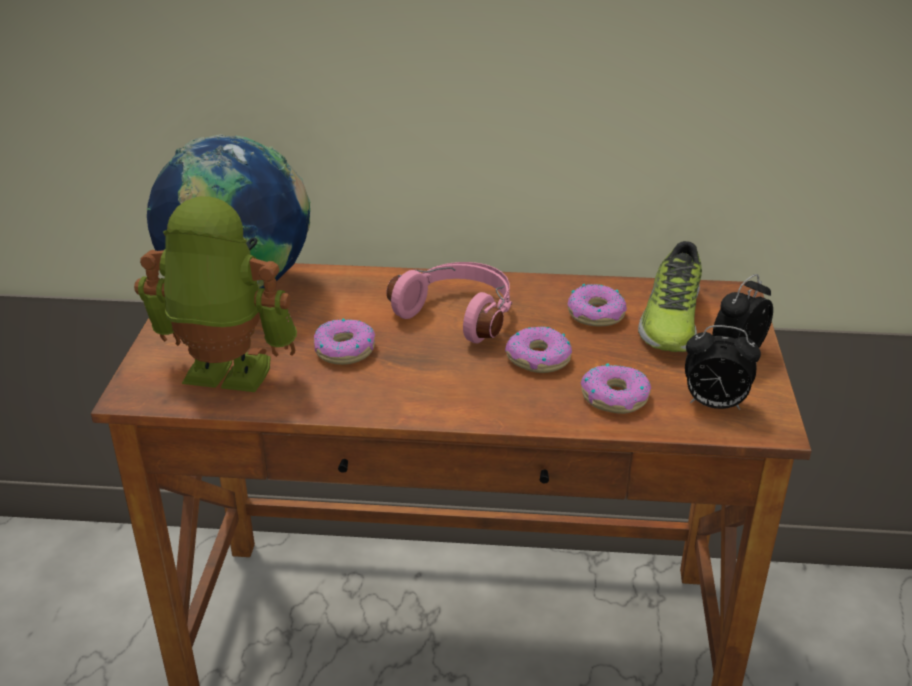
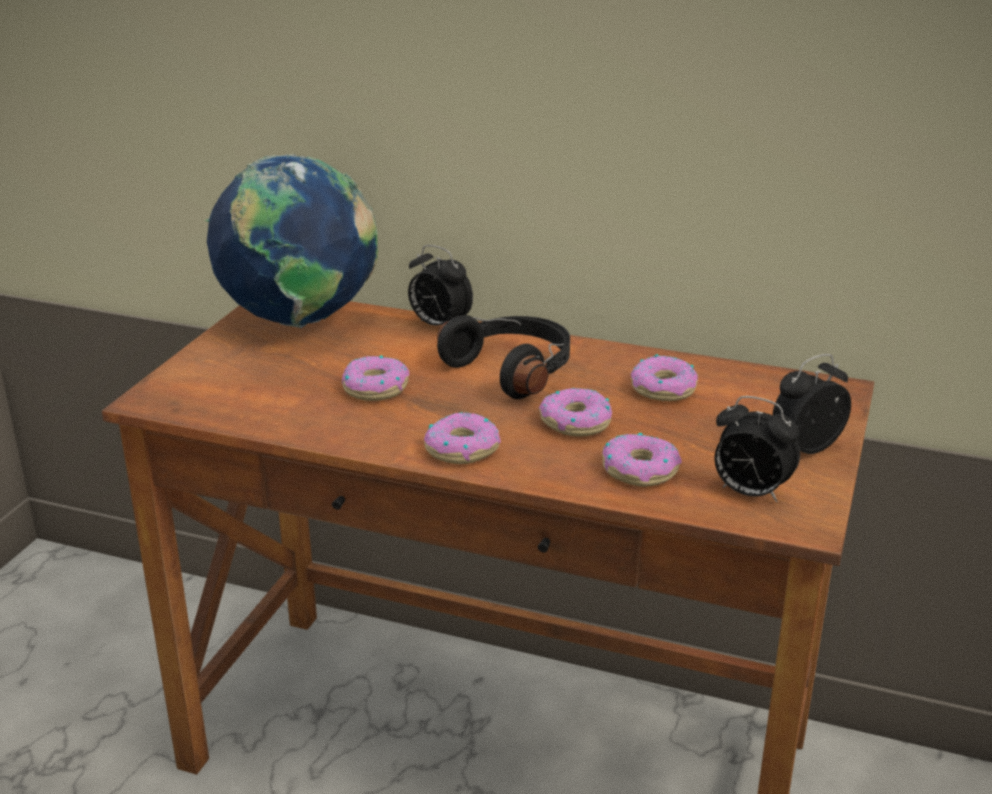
camera: 15 degrees right, 5 degrees down
toy robot [134,196,297,392] -> none
pink headphones [386,262,512,343] -> black headphones [437,315,570,399]
shoe [638,241,702,352] -> none
none -> alarm clock [408,245,473,325]
none -> donut [424,412,501,464]

